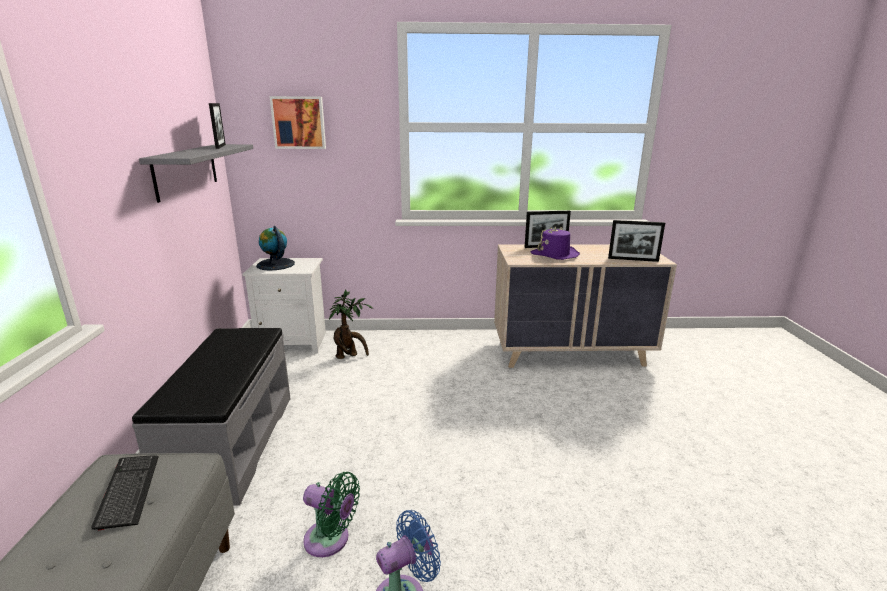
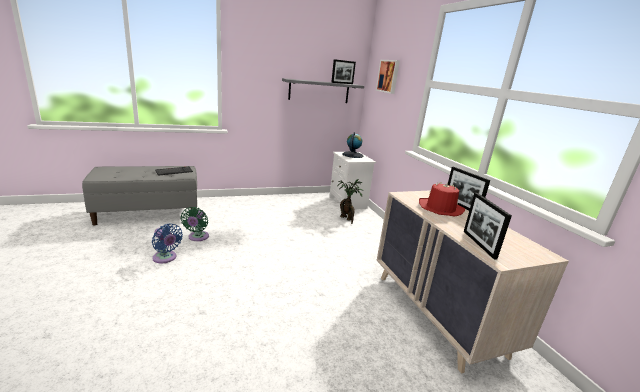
camera: 70 degrees right, 0 degrees up
grey bench [132,328,291,506] -> none
purple hat [531,226,580,260] -> red hat [419,182,465,217]

